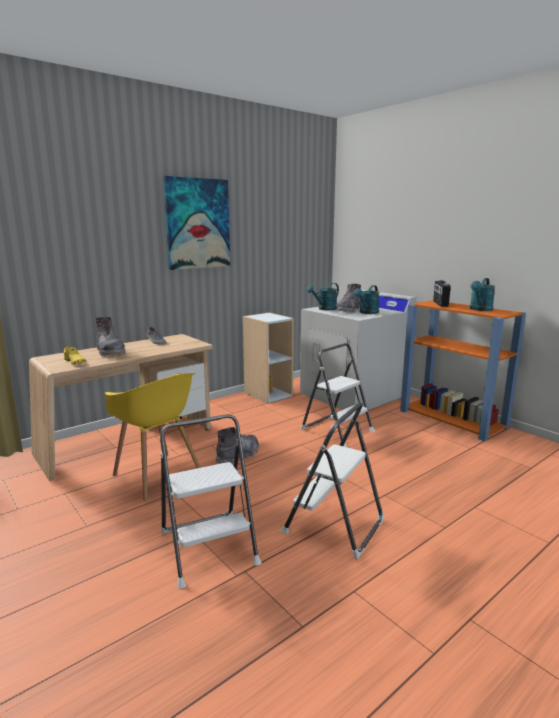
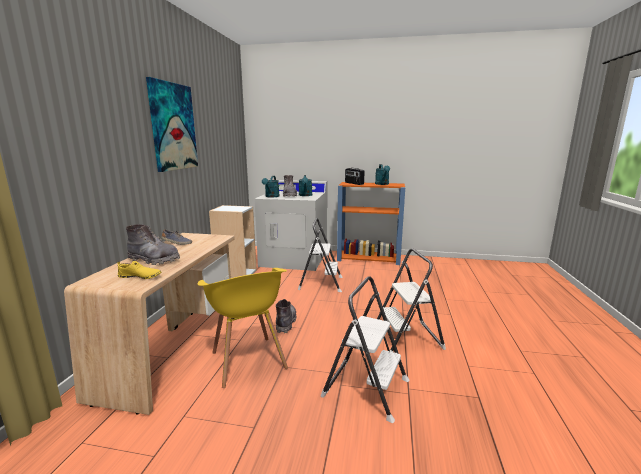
camera: 40 degrees left, 0 degrees up
yellow chair [105,373,201,500] -> yellow chair turned 60 degrees clockwise [197,268,288,388]

